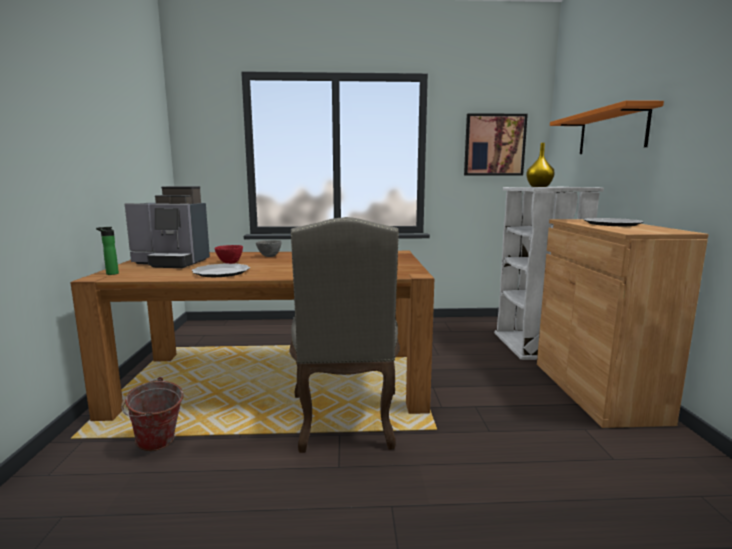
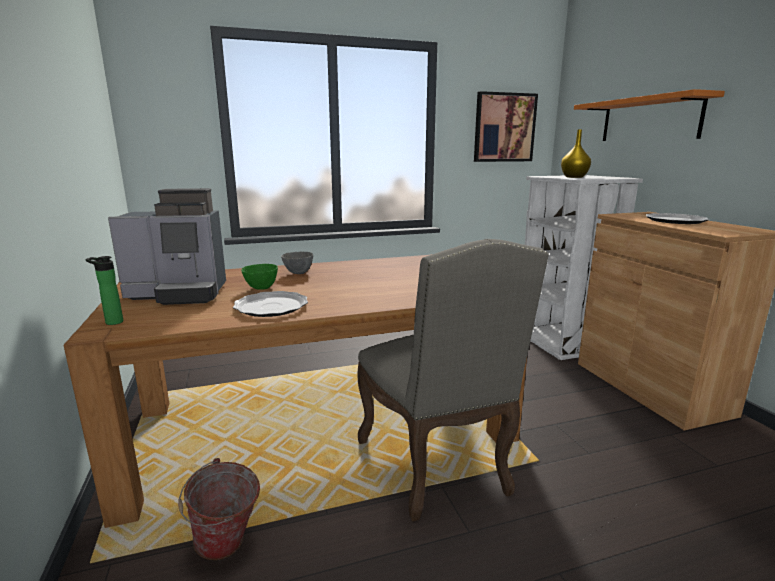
camera: 15 degrees left, 5 degrees up
red bowl [214,245,243,264] -> green bowl [241,264,278,290]

